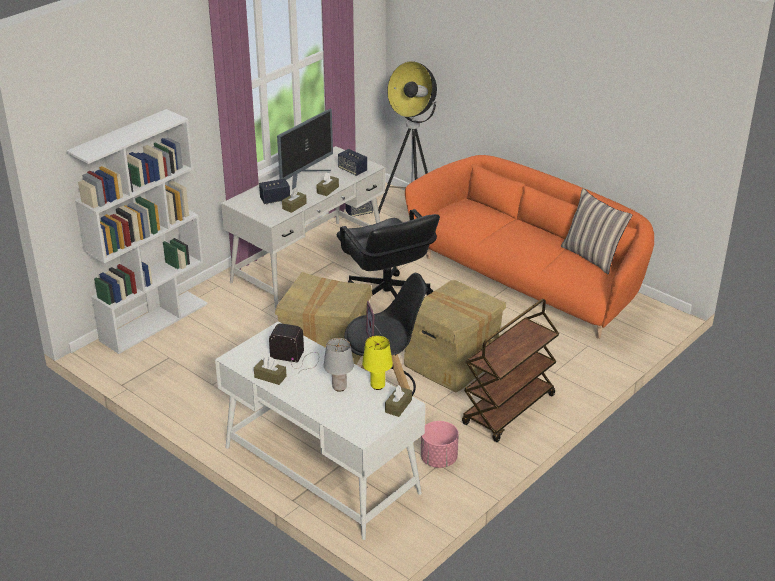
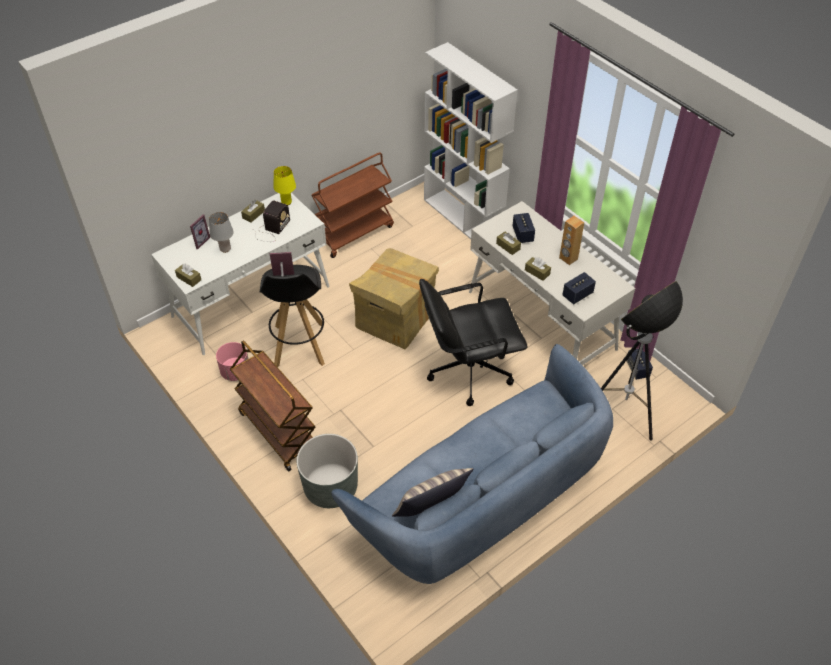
camera: 100 degrees right, 15 degrees up
monitor [277,109,333,190] -> brown speaker [559,216,584,265]
yellow table lamp [362,336,393,390] -> yellow table lamp moved to [274,166,296,205]
cardboard box [404,280,506,393] -> none
orange sofa [405,155,654,339] -> blue sofa [332,344,613,584]
none -> picture frame [190,214,210,250]
none -> grey planter [297,434,358,508]
none -> brown cart [312,152,394,258]

